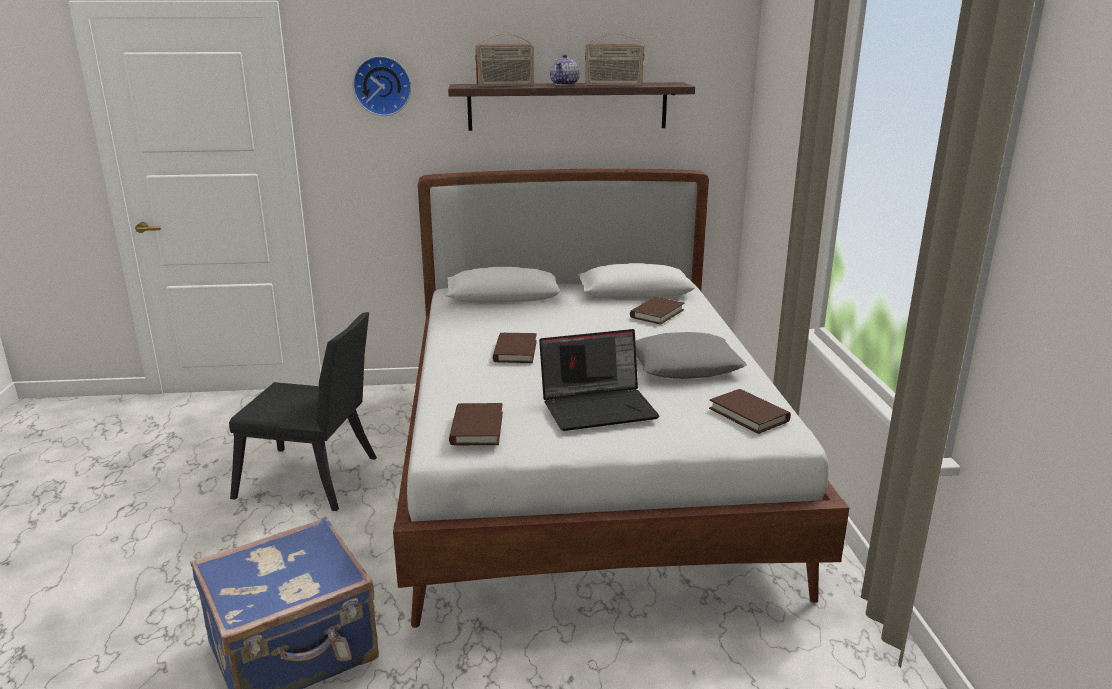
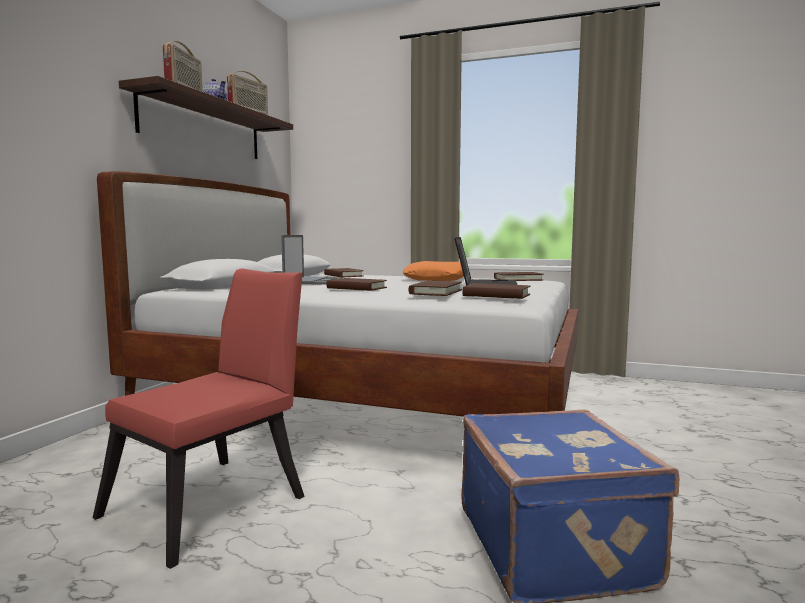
camera: 65 degrees left, 15 degrees down
black chair [229,312,377,511] -> red chair [93,268,305,569]
wall clock [353,56,411,116] -> none
grey pillow [635,332,747,379] -> orange pillow [402,261,464,281]
none -> laptop [281,235,343,285]
none -> brown book [409,281,462,296]

